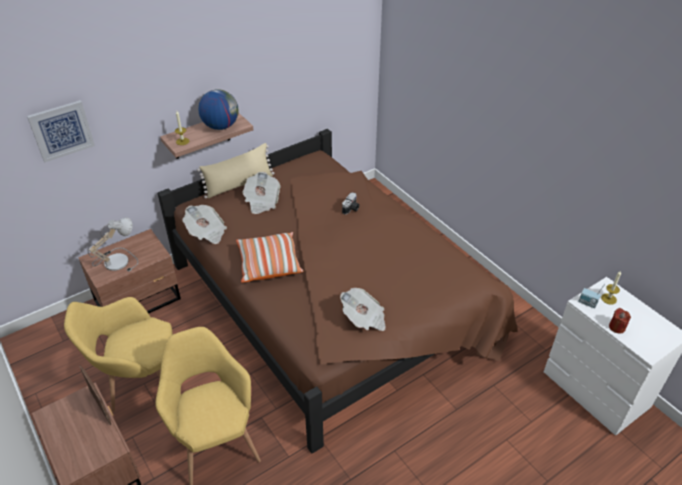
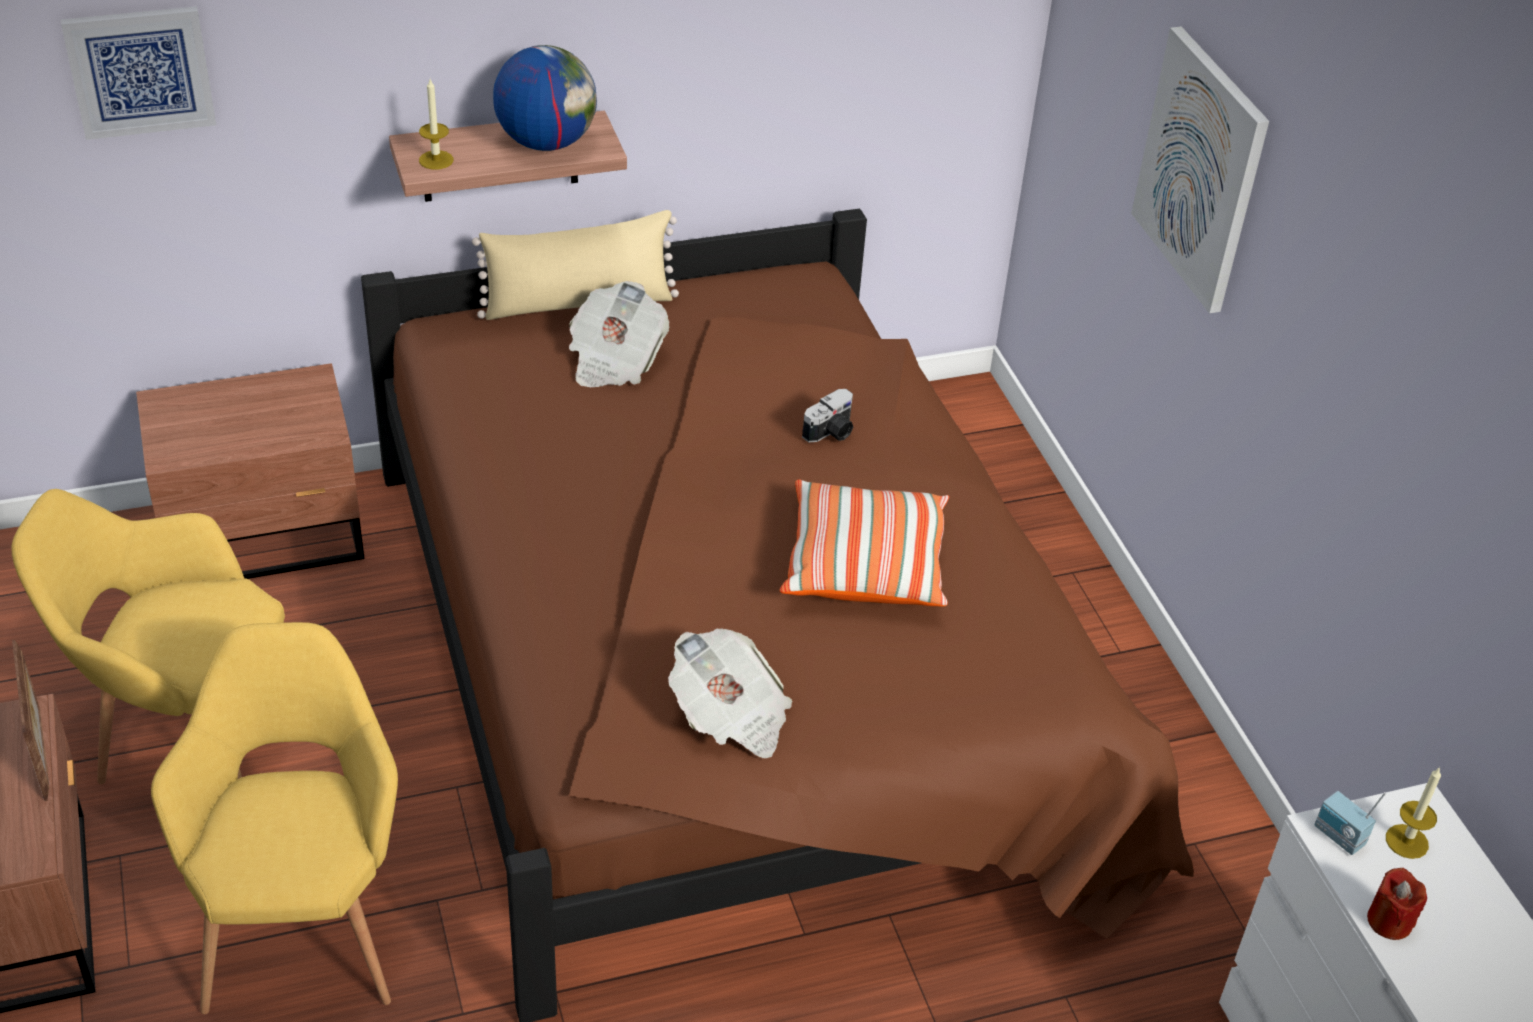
camera: 15 degrees right, 0 degrees up
table lamp [87,218,138,272] -> none
newspaper [183,205,227,244] -> none
pillow [236,232,303,283] -> pillow moved to [780,480,949,607]
none -> picture [1131,27,1269,313]

